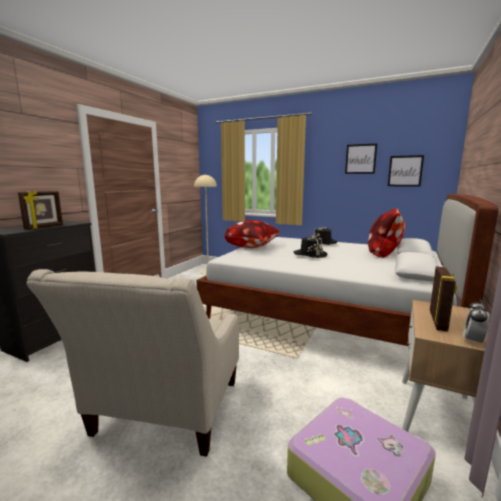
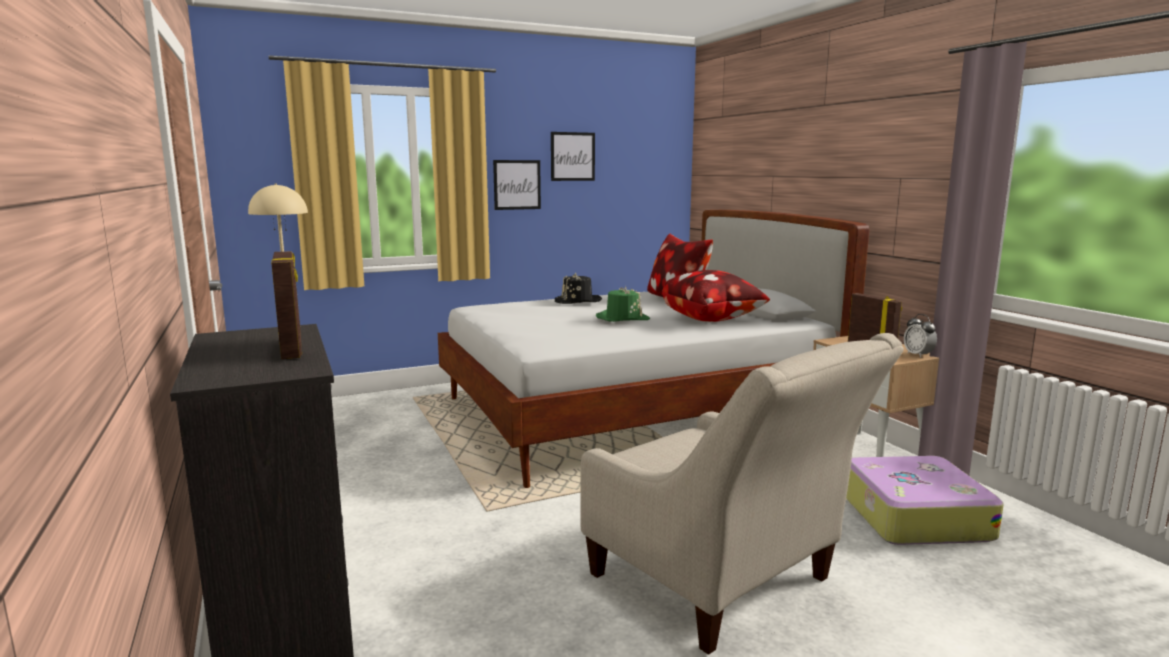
camera: 50 degrees left, 0 degrees up
pillow [224,220,281,248] -> pillow moved to [662,270,770,322]
black hat [294,235,327,258] -> green hat [596,286,650,322]
picture [388,155,424,187] -> picture moved to [493,160,541,210]

